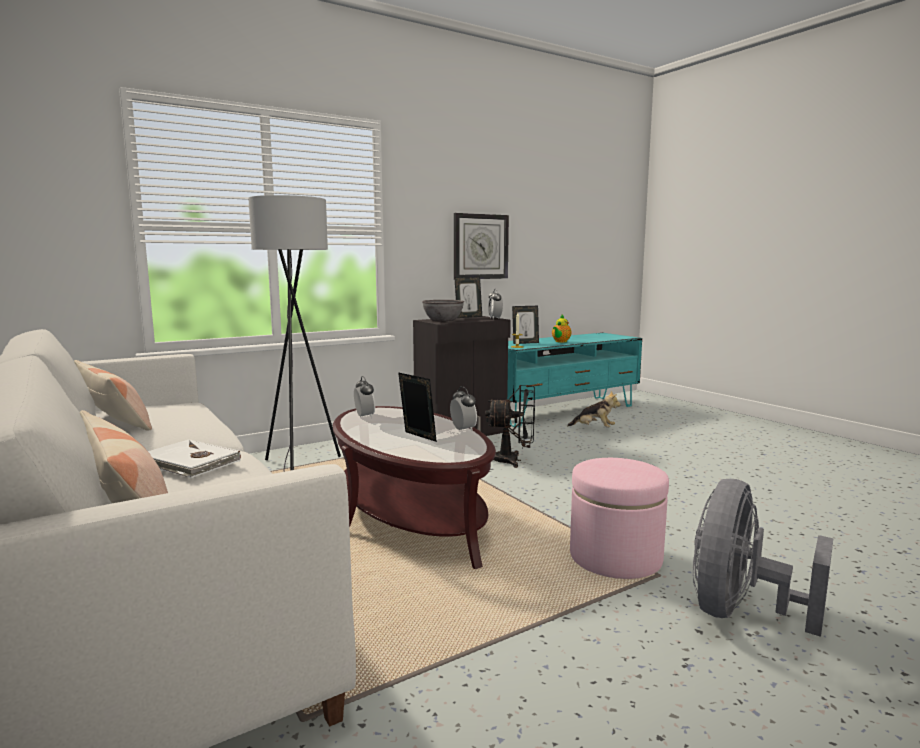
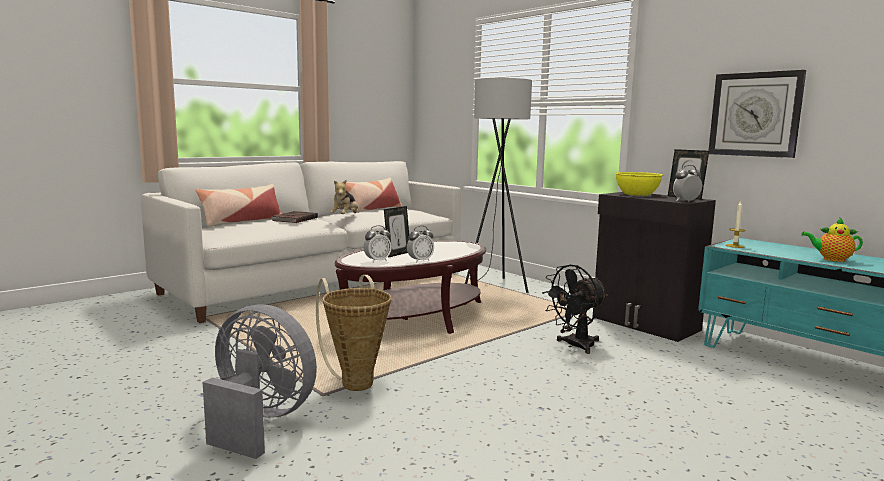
camera: 80 degrees right, 0 degrees up
white book [148,439,241,478] -> brown book [270,211,318,223]
alarm clock [354,376,375,418] -> alarm clock moved to [364,225,392,263]
grey bowl [422,300,464,322] -> yellow bowl [615,172,663,196]
black fan [485,385,535,468] -> black fan turned 60 degrees clockwise [542,265,608,354]
picture frame [512,306,539,344] -> none
plush toy [567,391,621,427] -> plush toy moved to [330,180,358,214]
pink ottoman [570,458,669,579] -> basket [316,275,391,391]

